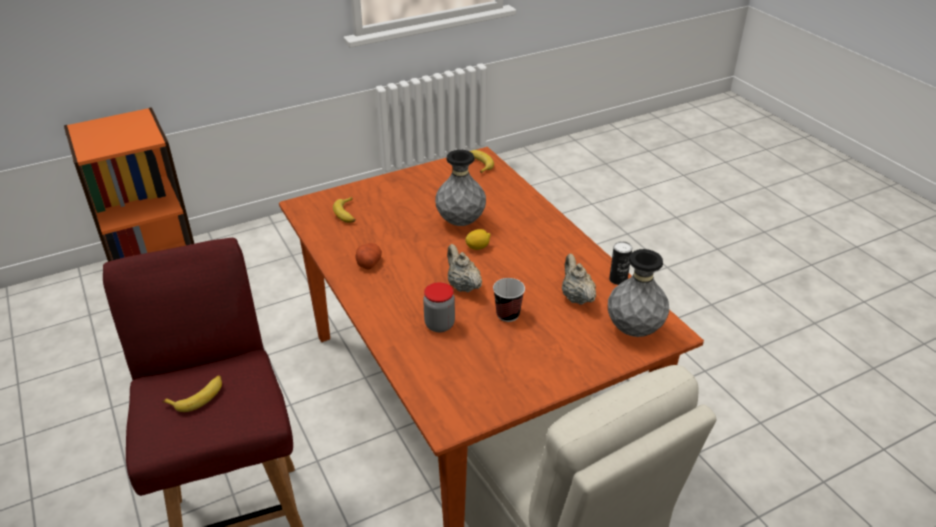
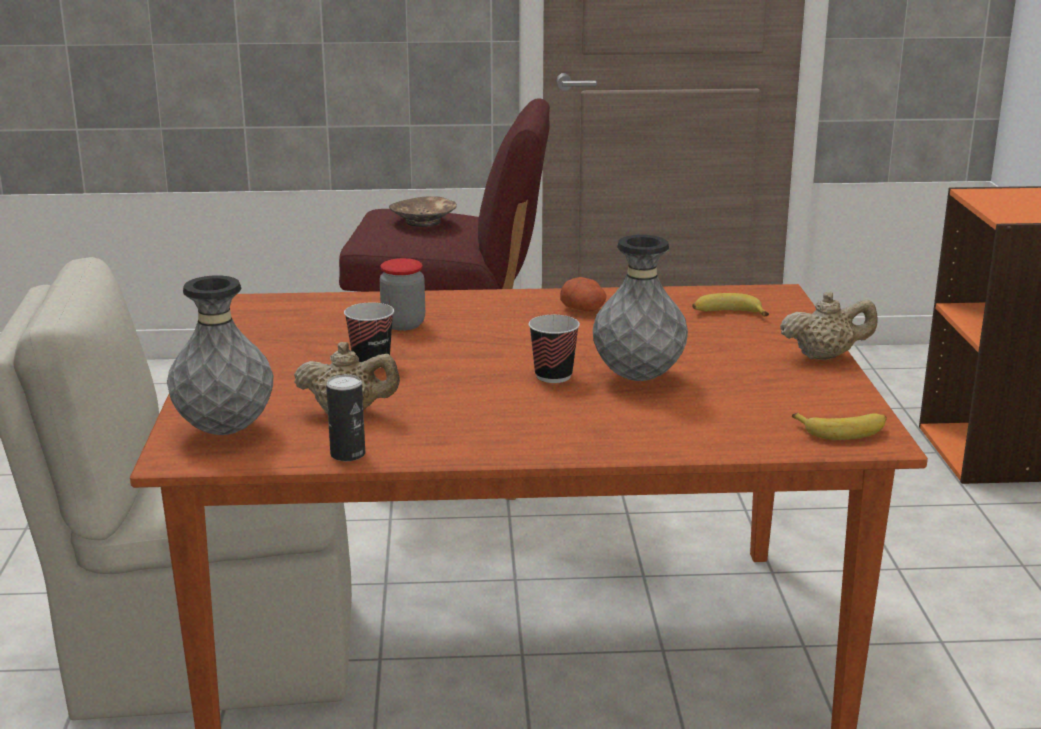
camera: 115 degrees right, 15 degrees down
banana [163,376,222,412] -> brown bowl [389,196,457,227]
beige teapot [447,244,482,292] -> beige teapot moved to [780,292,877,360]
lemon [465,229,491,250] -> cup [529,315,580,383]

